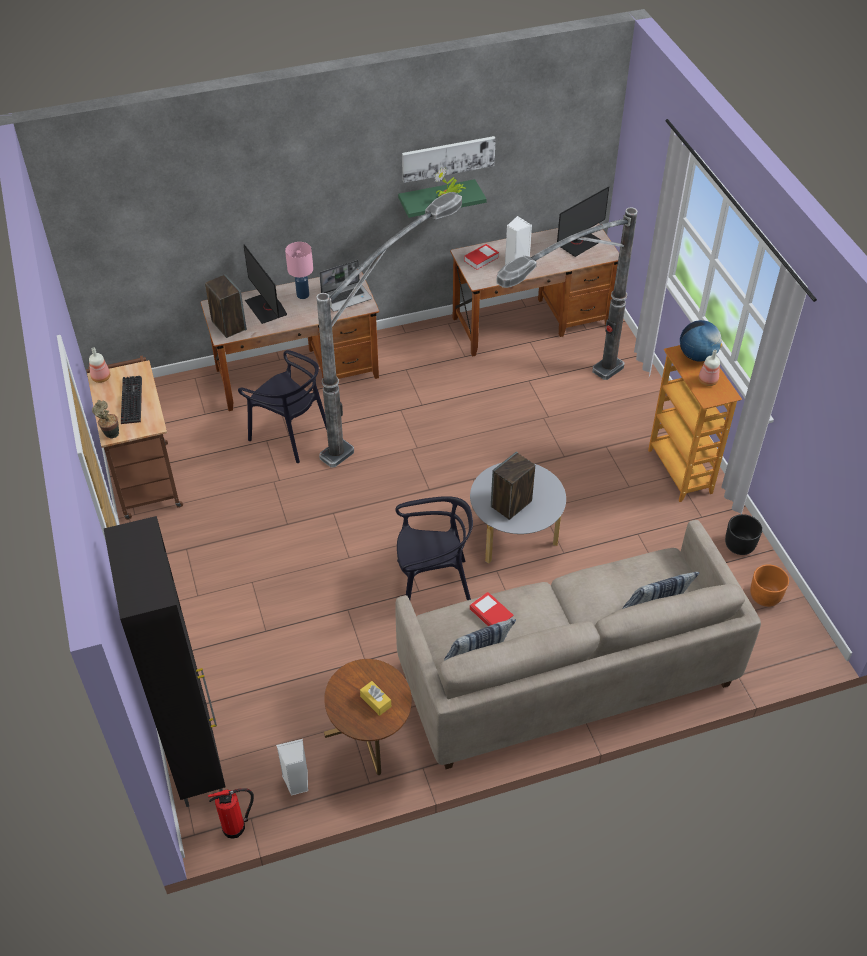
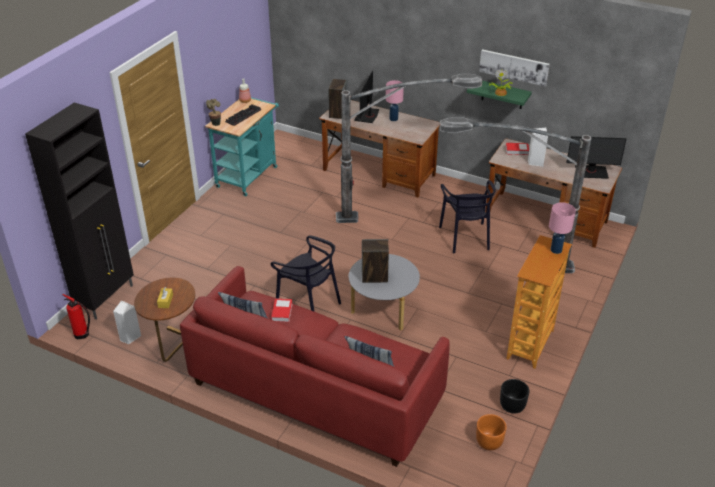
camera: 45 degrees right, 10 degrees down
brown cart [86,355,183,520] -> turquoise cart [205,97,279,196]
black chair [238,350,327,463] -> black chair moved to [439,180,496,253]
laptop [319,260,372,312] -> none
beige sofa [395,520,761,769] -> red sofa [180,266,450,467]
globe [680,320,722,362] -> pink table lamp [549,202,576,254]
bottle [698,350,720,386] -> none

